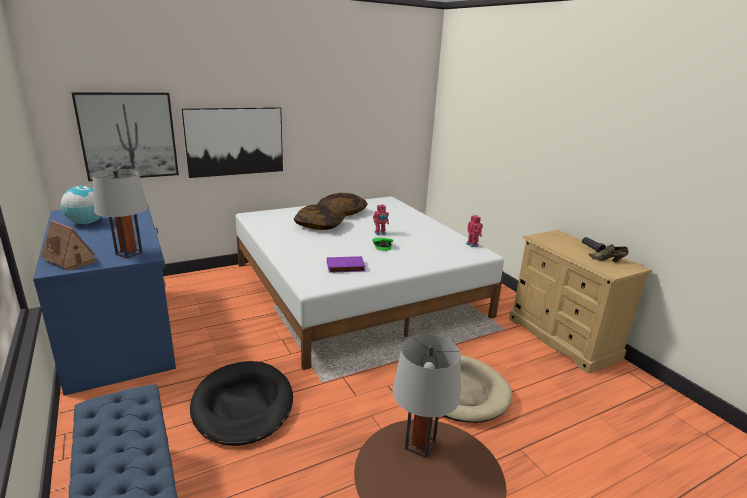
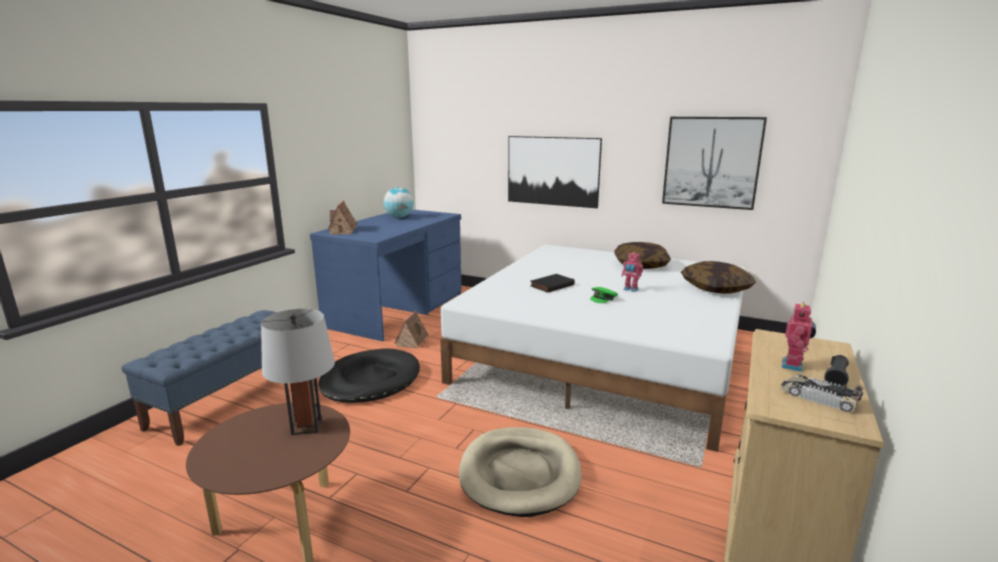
camera: 55 degrees right, 5 degrees down
picture [72,92,179,181] -> picture moved to [662,117,767,210]
grey table lamp [92,169,148,259] -> none
pillow [294,204,346,230] -> pillow moved to [681,261,756,294]
purple book [327,256,366,273] -> none
toy robot [466,214,483,247] -> toy robot moved to [781,302,816,372]
brown shoe [589,244,628,262] -> toy car [780,375,864,412]
none -> toy house [395,310,428,348]
none -> black book [531,274,575,293]

